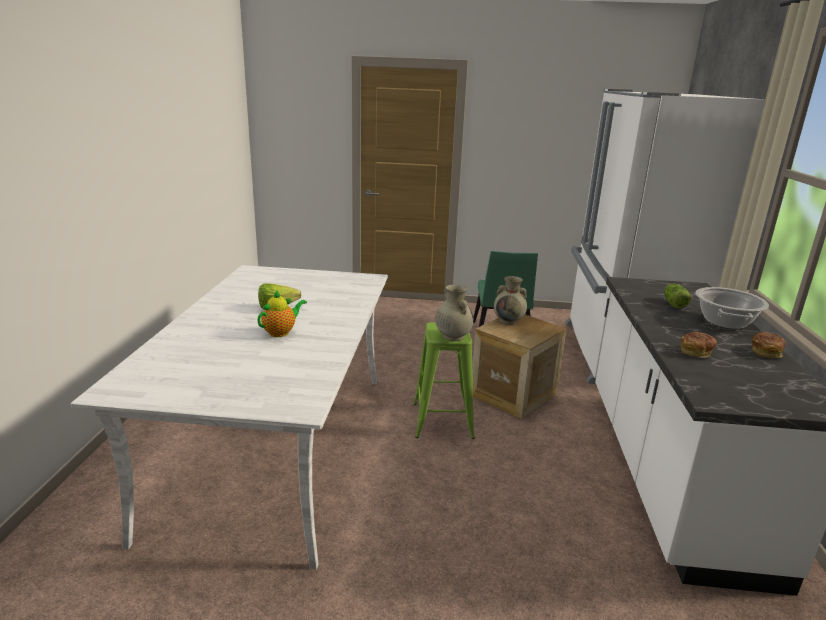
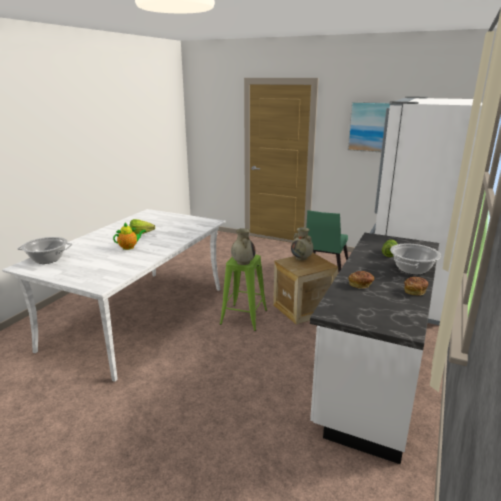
camera: 20 degrees right, 0 degrees up
none -> cooking pot [17,237,72,264]
none -> picture [348,102,390,152]

